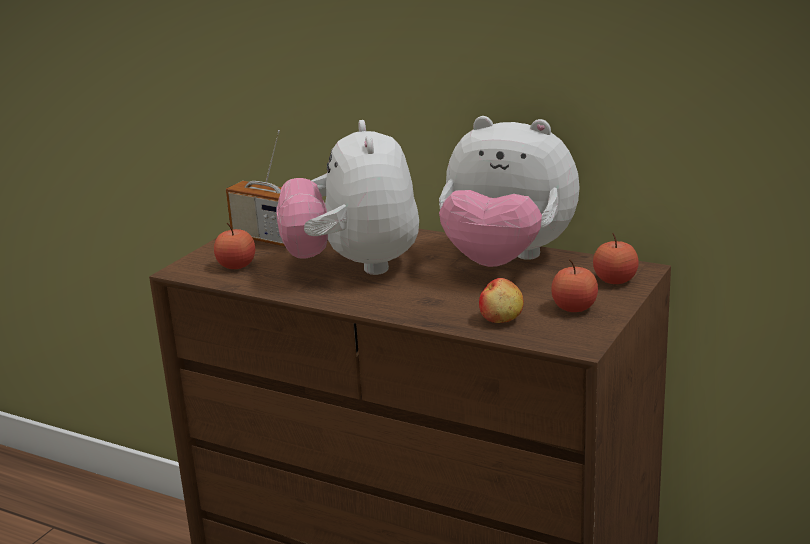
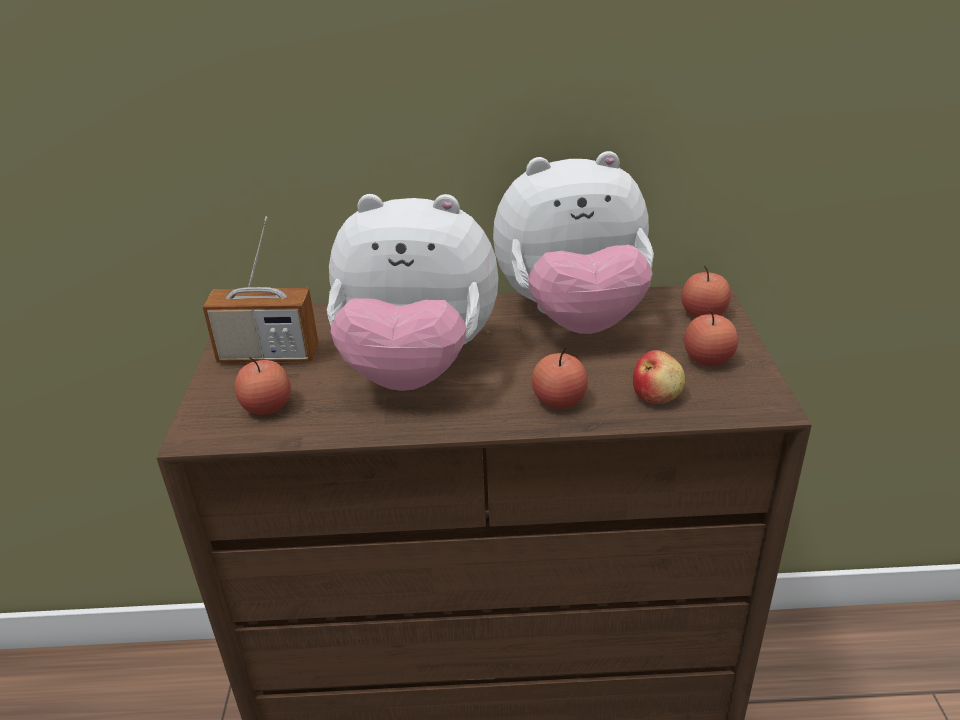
camera: 30 degrees left, 10 degrees up
plush toy [277,120,419,275] -> plush toy turned 45 degrees counterclockwise [327,194,499,391]
none -> apple [532,347,588,409]

